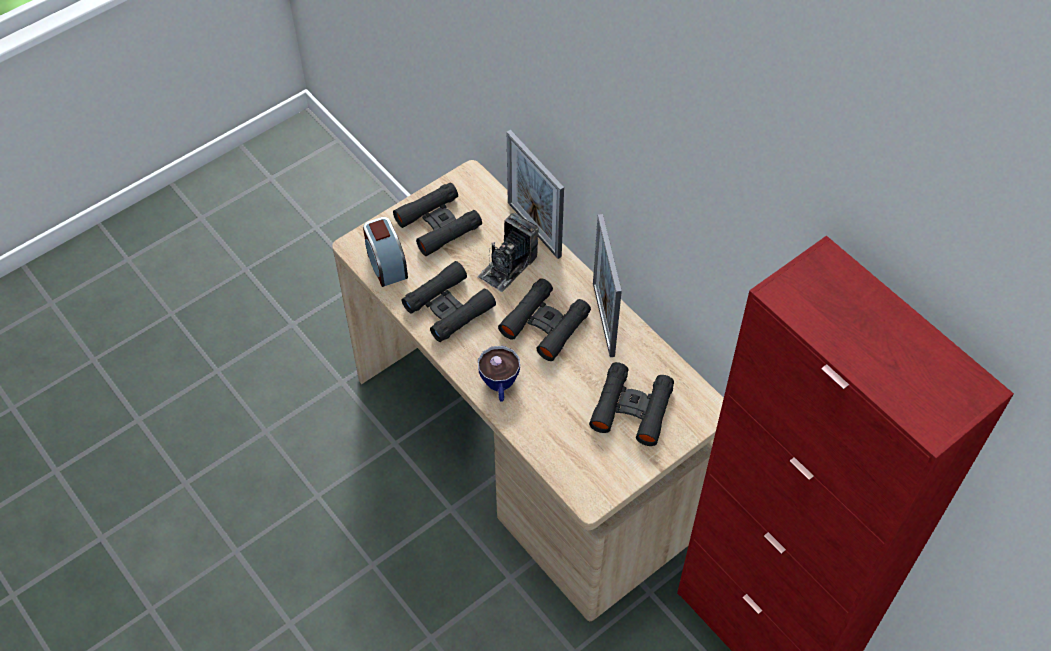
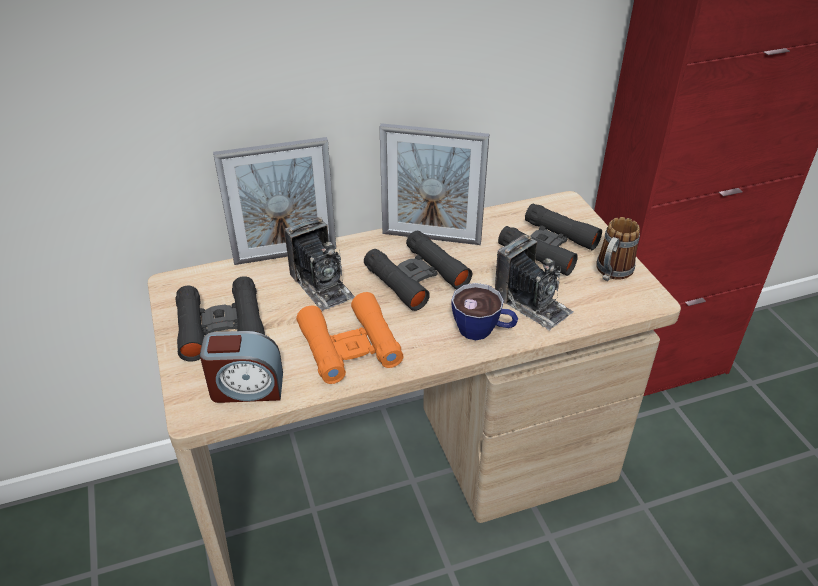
camera: 70 degrees left, 15 degrees down
black binoculars [402,261,496,342] -> orange binoculars [296,292,404,384]
none -> camera [495,235,574,331]
none -> mug [596,217,640,281]

